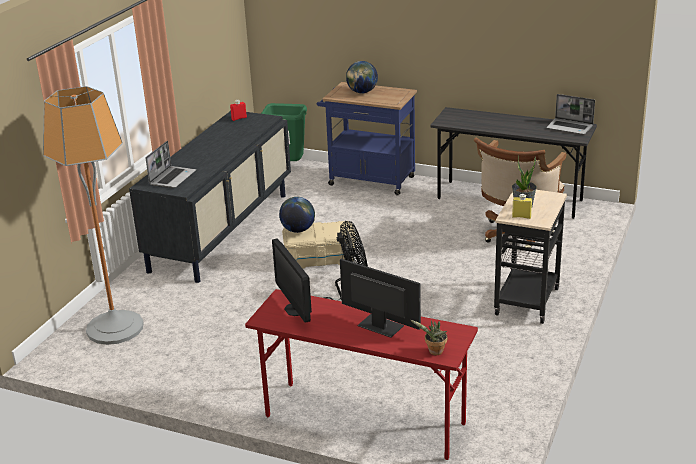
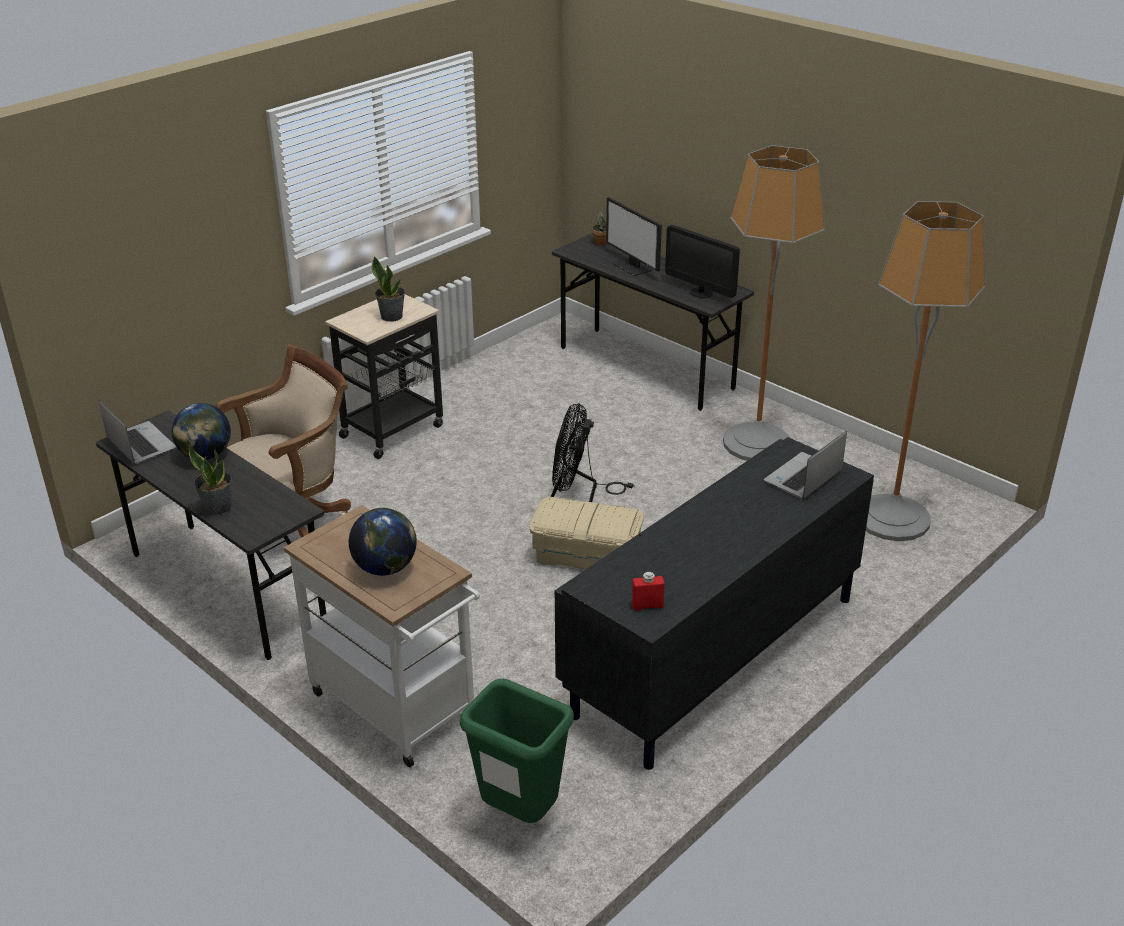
camera: 160 degrees left, 5 degrees up
red desk [245,289,478,460] -> grey desk [552,233,754,411]
monitor [272,239,312,323] -> monitor turned 135 degrees clockwise [665,225,740,298]
globe [279,197,315,233] -> globe moved to [172,403,231,460]
blue cart [317,82,417,195] -> white cart [284,505,480,767]
yellow bottle [512,194,532,219] -> none
none -> potted plant [189,445,232,516]
none -> floor lamp [723,145,825,461]

